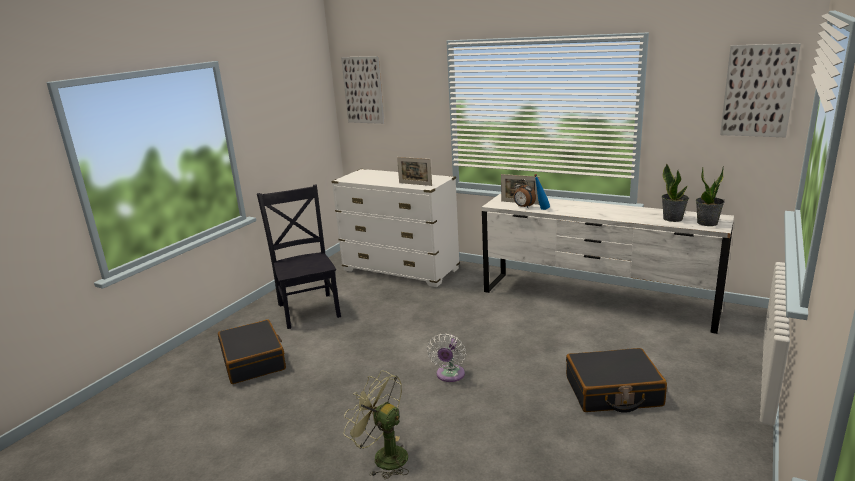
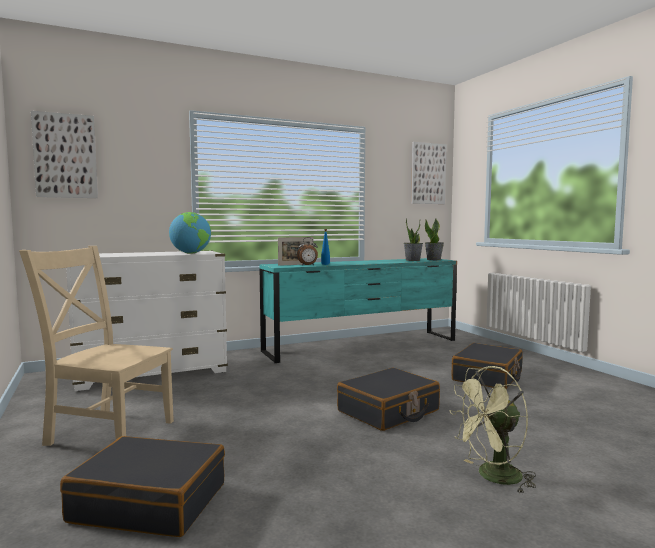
camera: 55 degrees left, 15 degrees down
black chair [257,184,341,329] -> beige chair [19,246,174,446]
picture frame [397,157,432,186] -> globe [169,212,211,254]
white fan [427,334,466,382] -> black suitcase [337,368,440,431]
white dresser [482,194,734,334] -> turquoise dresser [259,258,457,363]

